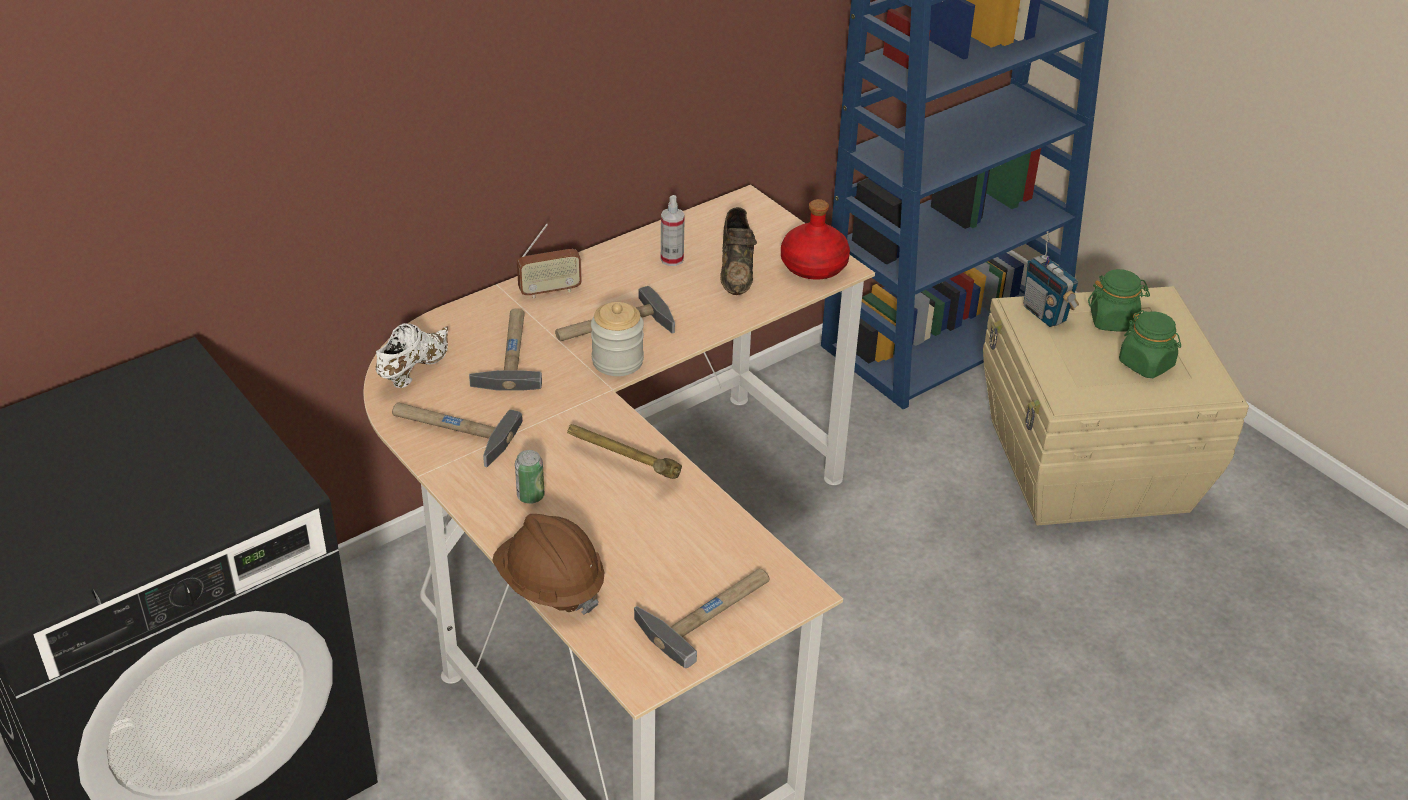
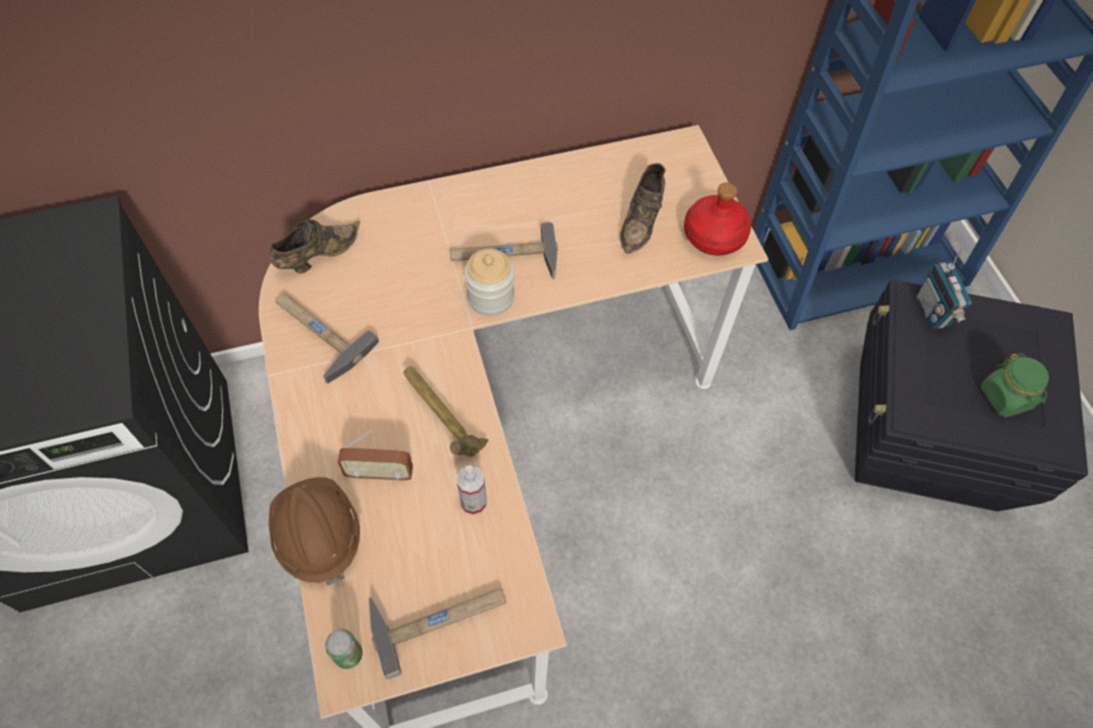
camera: 20 degrees right, 20 degrees up
white shoe [376,323,448,388] -> brown shoe [270,219,360,273]
hammer [469,308,542,391] -> none
can [515,450,545,504] -> can moved to [325,629,363,669]
radio [517,223,582,299] -> radio moved to [337,430,413,483]
spray bottle [661,195,685,266] -> spray bottle moved to [457,465,486,515]
beige storage box [983,286,1249,525] -> black storage box [855,279,1088,511]
green jar [1088,269,1150,332] -> none

